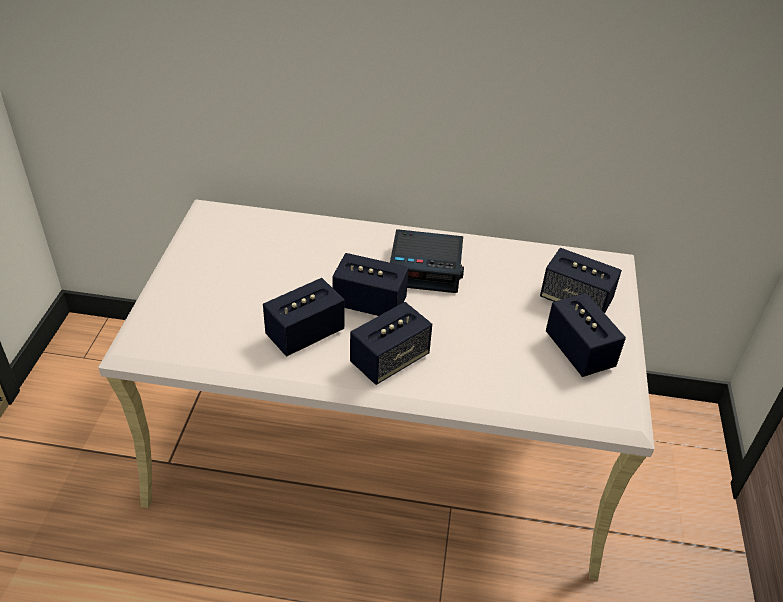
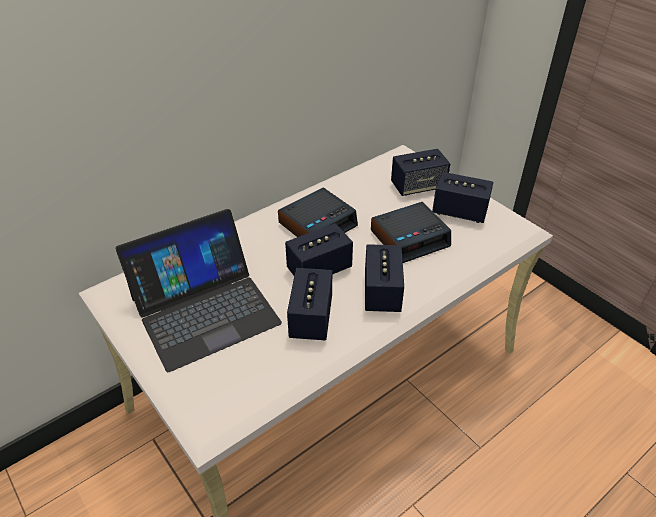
camera: 45 degrees left, 0 degrees up
none -> laptop [115,209,282,372]
none -> alarm clock [371,202,451,263]

